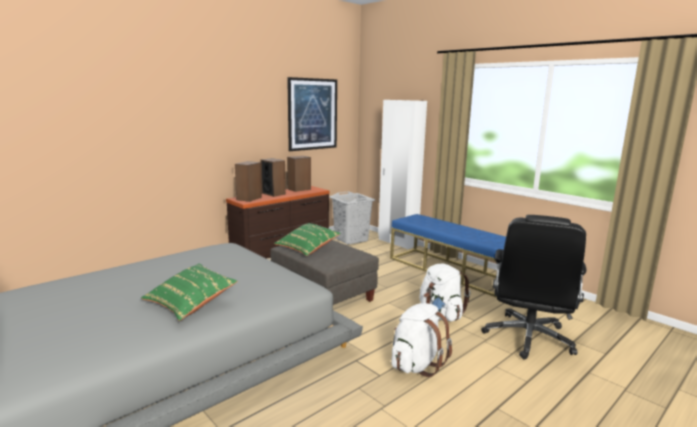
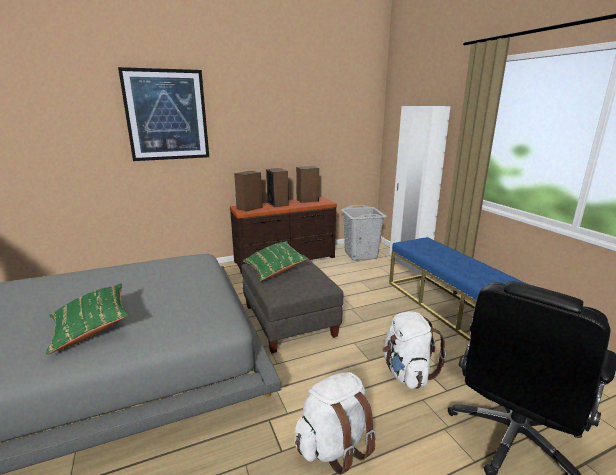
camera: 20 degrees right, 5 degrees up
picture [287,77,337,151] -> picture moved to [118,67,209,161]

